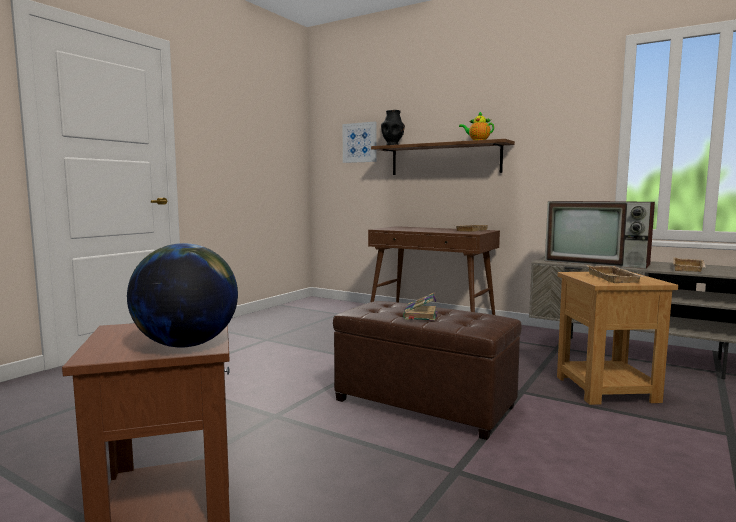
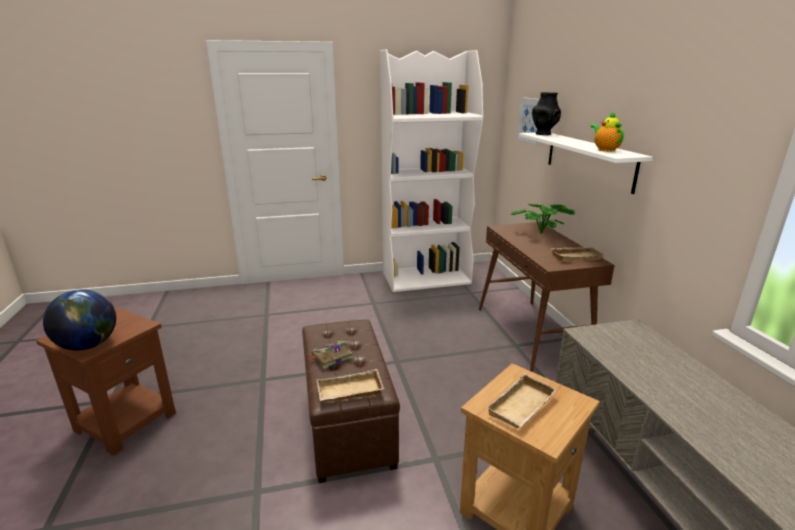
camera: 45 degrees right, 15 degrees up
brown shelf [371,139,515,175] -> white shelf [519,132,653,194]
television [545,201,655,269] -> none
beige tray [673,257,705,272] -> beige tray moved to [317,369,384,402]
none -> white bookcase [380,49,483,292]
none -> potted plant [511,203,575,234]

